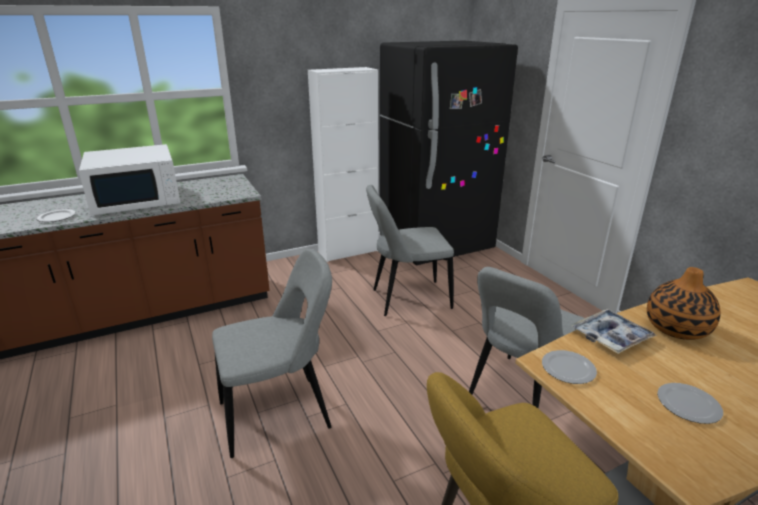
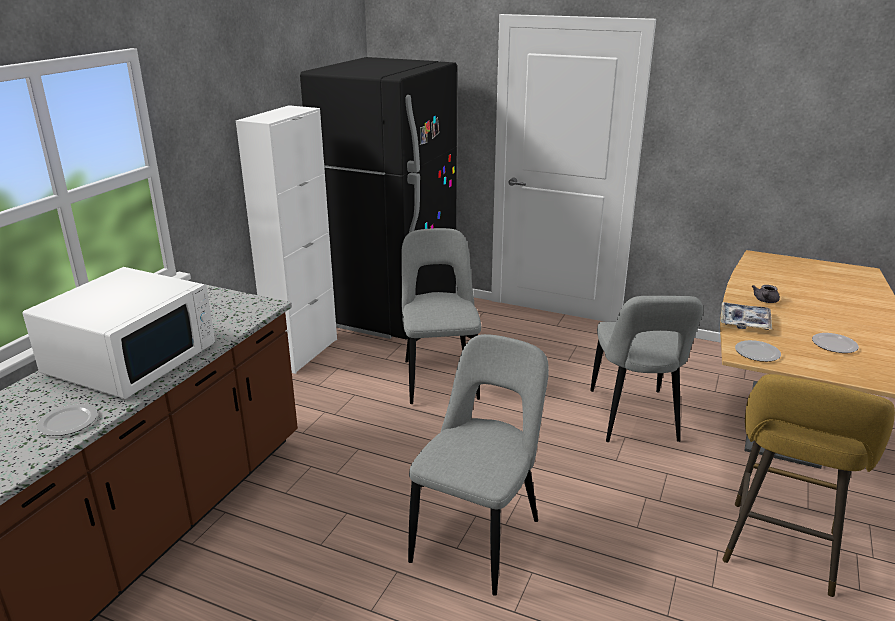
camera: 40 degrees left, 0 degrees up
grey chair [366,185,454,316] -> grey chair turned 135 degrees clockwise [401,228,481,404]
vase [647,267,721,340] -> grey teapot [752,285,780,303]

